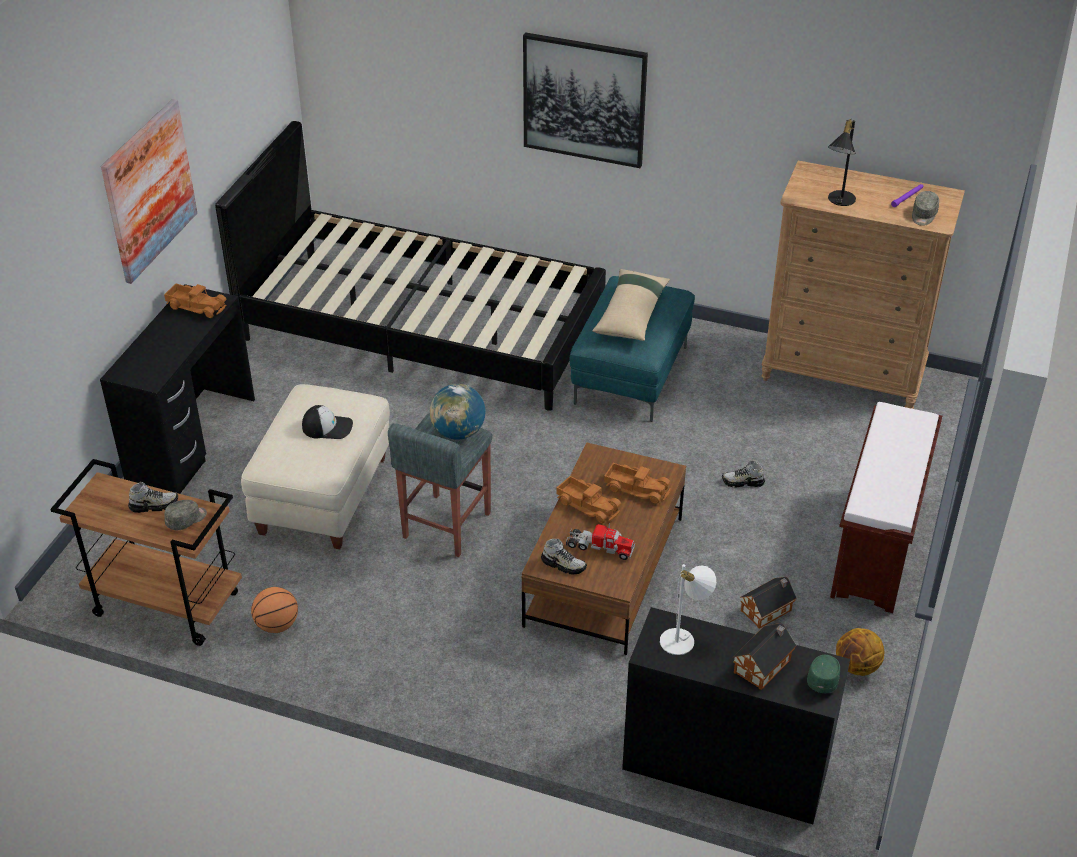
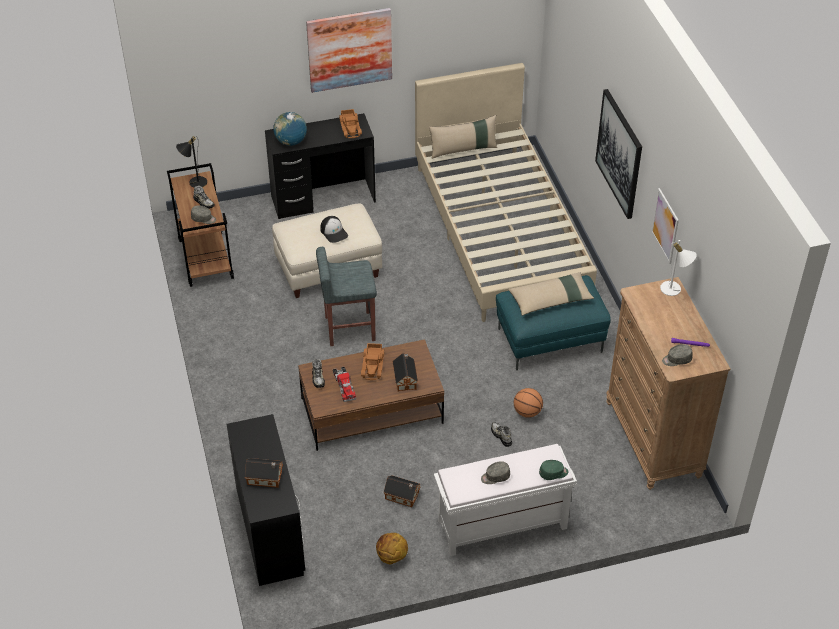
camera: 55 degrees right, 5 degrees up
black bed [215,121,606,411] -> beige bed [415,63,597,322]
basketball [251,587,298,633] -> basketball moved to [514,388,543,418]
globe [430,384,486,440] -> globe moved to [273,112,307,146]
toy truck [604,463,671,504] -> toy house [393,353,418,391]
white table lamp [660,564,716,655] -> white table lamp moved to [660,240,697,296]
green cap [807,655,840,693] -> green cap moved to [539,460,568,480]
black table lamp [828,118,856,206] -> black table lamp moved to [176,136,207,188]
brown bench [830,402,942,613] -> white bench [434,444,577,556]
none -> beige pillow [429,115,497,159]
none -> grey cap [481,461,510,484]
none -> picture [651,188,679,264]

